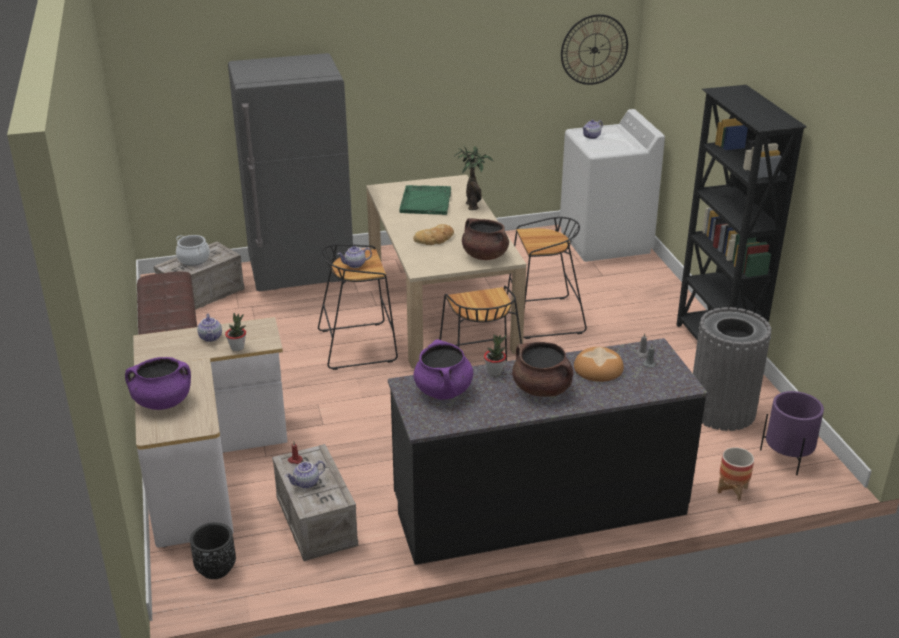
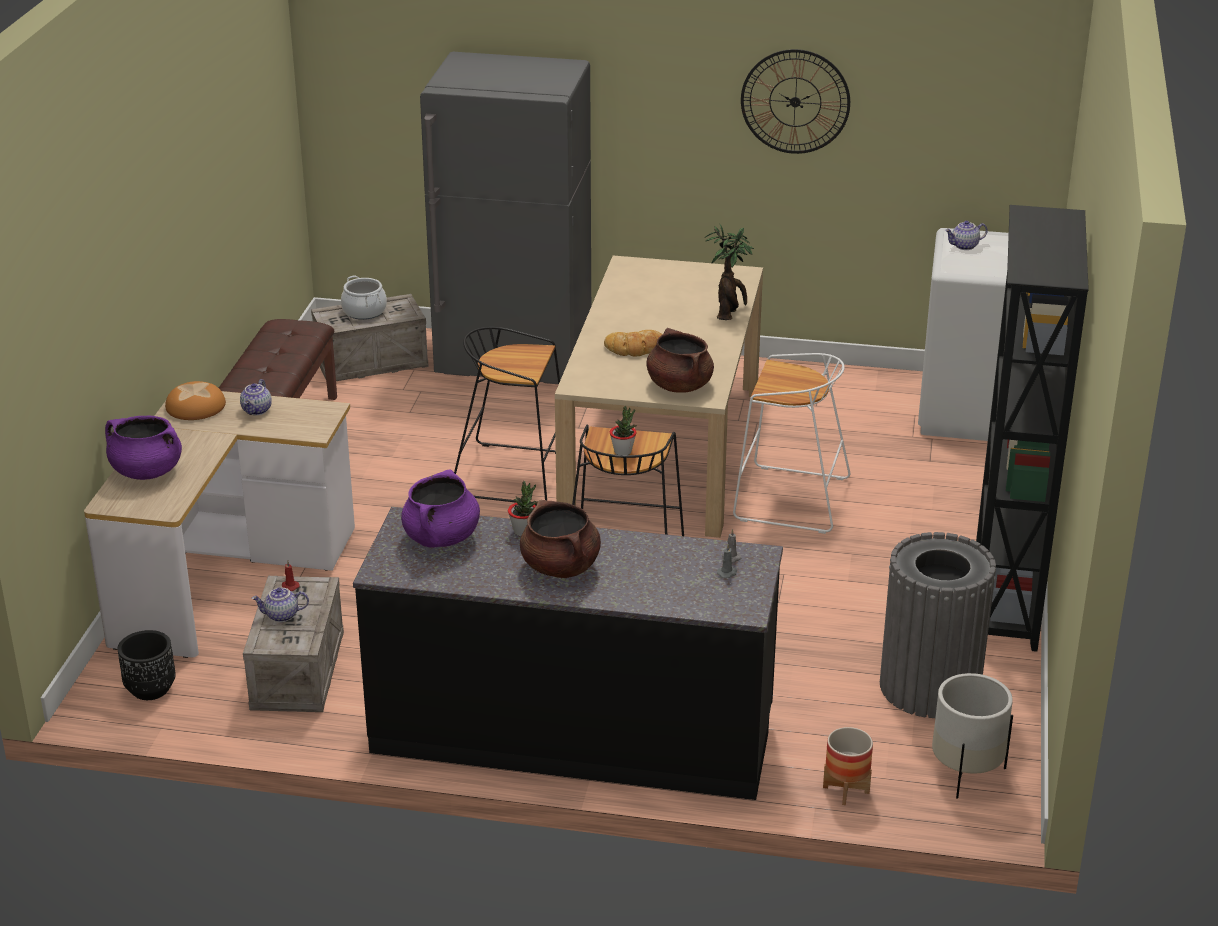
camera: 25 degrees right, 0 degrees up
potted plant [225,313,246,351] -> potted plant moved to [610,406,637,455]
teapot [337,246,372,268] -> none
green tray [399,185,451,215] -> none
black stool [507,217,587,339] -> white stool [733,353,850,534]
wall clock [561,14,628,85] -> wall clock moved to [741,49,850,154]
bread [574,347,624,382] -> bread moved to [165,381,226,420]
purple planter [760,391,824,475] -> white planter [932,673,1013,799]

